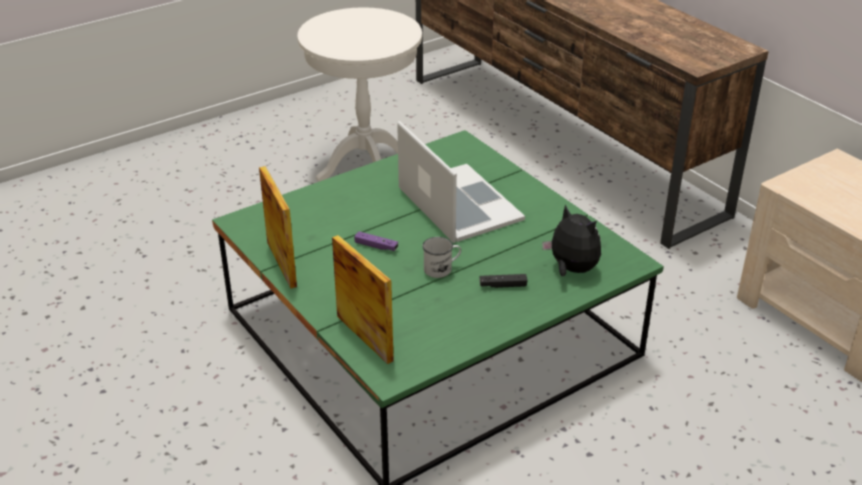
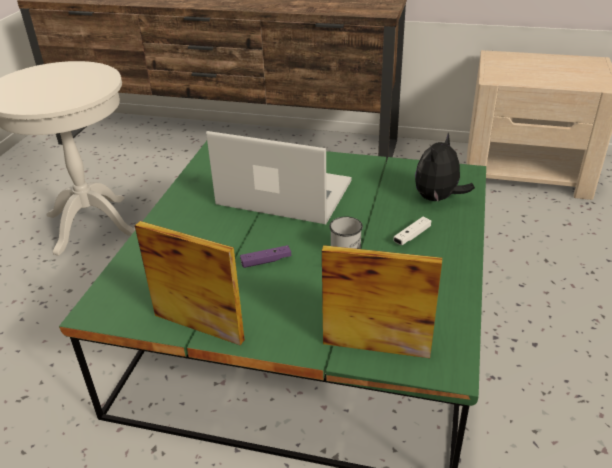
camera: 40 degrees left, 0 degrees up
black game controller [479,274,527,288] -> white game controller [393,217,431,245]
plush toy [542,205,601,276] -> plush toy turned 60 degrees counterclockwise [415,133,475,202]

